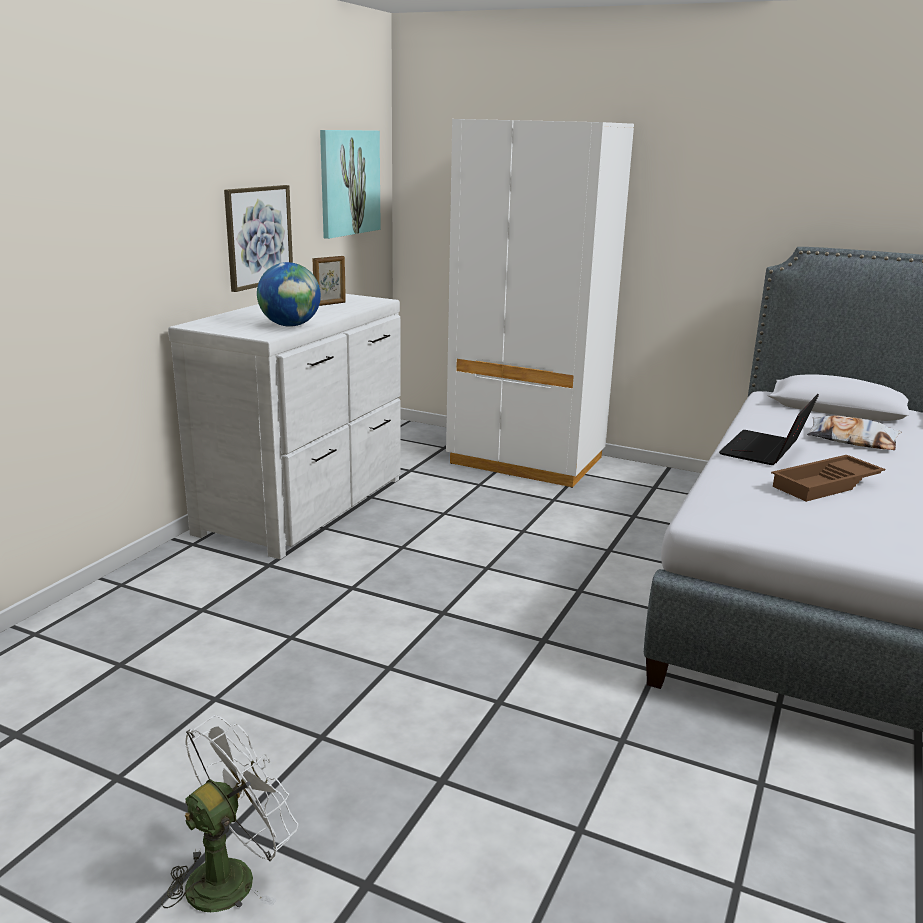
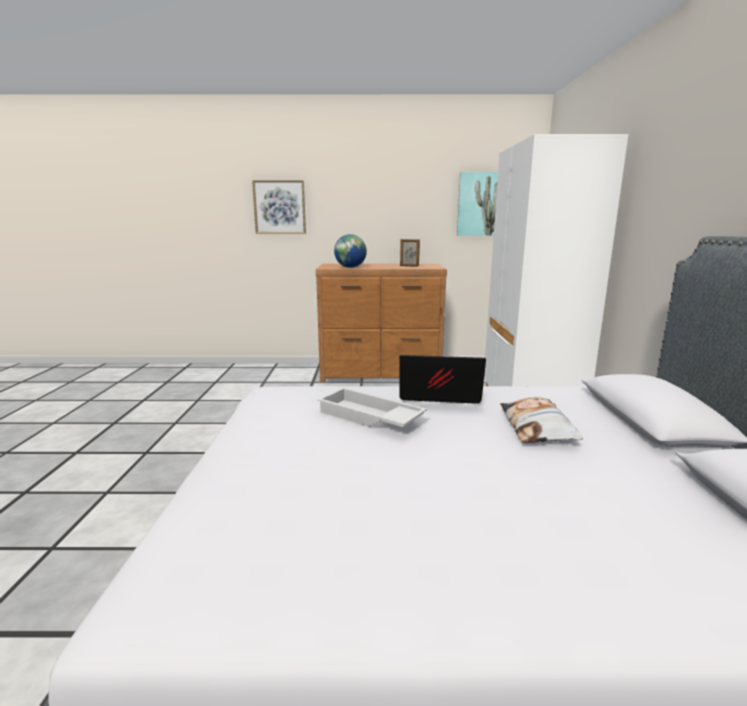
camera: 65 degrees right, 5 degrees down
white fan [161,715,298,912] -> none
white dresser [168,294,401,559] -> brown dresser [316,263,447,383]
picture [224,185,293,292] -> picture moved to [252,180,306,234]
brown tray [771,455,885,502] -> white tray [317,387,427,427]

